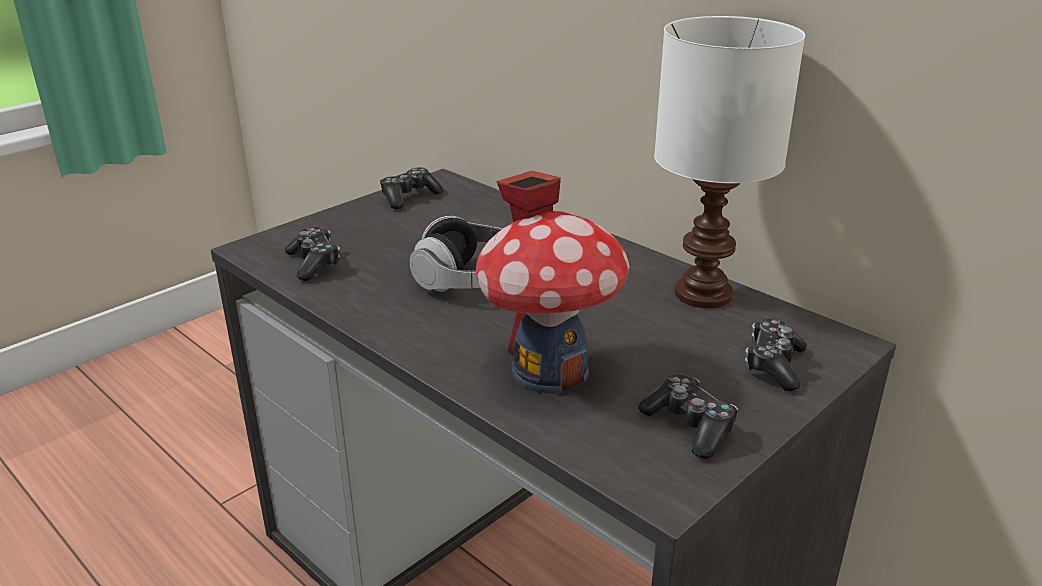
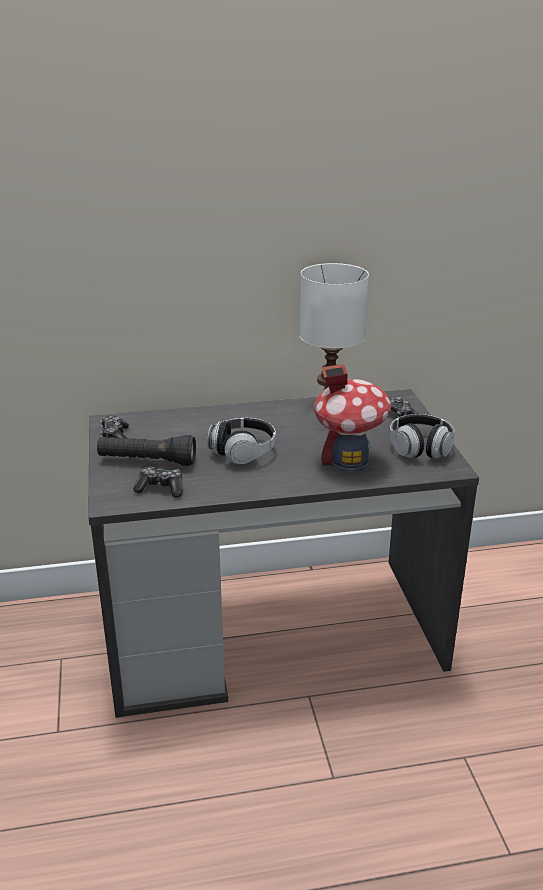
camera: 55 degrees left, 0 degrees up
game controller [639,374,738,459] -> headphones [389,414,455,459]
none -> black flashlight [97,435,196,466]

